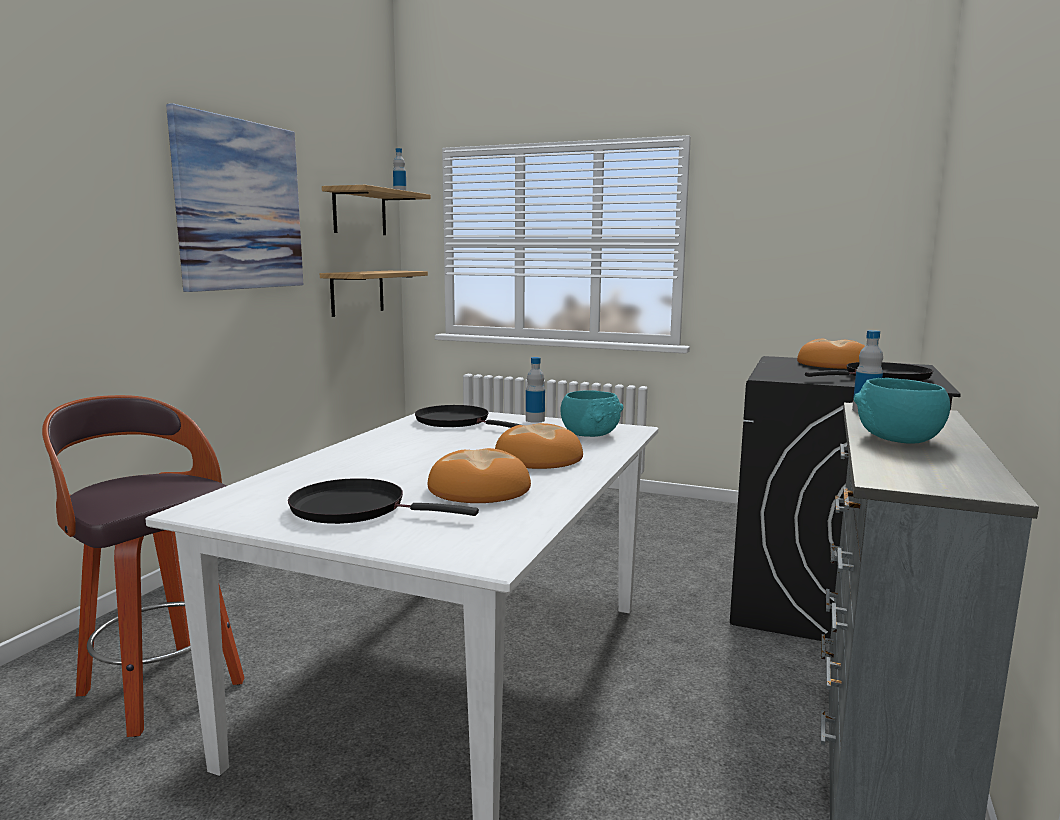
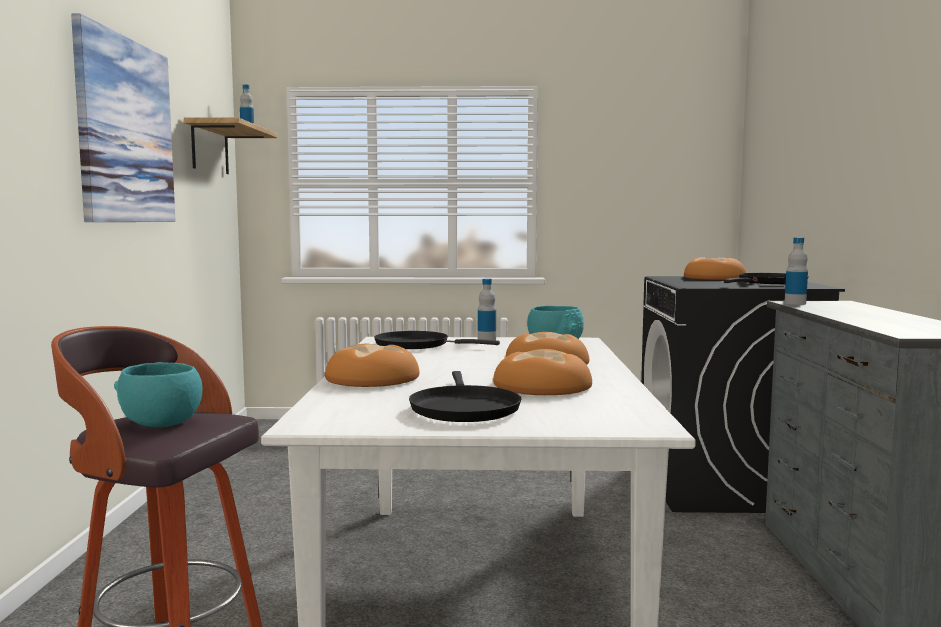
camera: 20 degrees left, 5 degrees down
black frying pan [288,478,479,524] -> black frying pan turned 90 degrees counterclockwise [409,371,521,422]
shelf [320,271,428,317] -> none
turquoise bowl [854,378,950,444] -> turquoise bowl moved to [114,362,203,428]
none -> bread [325,344,419,387]

